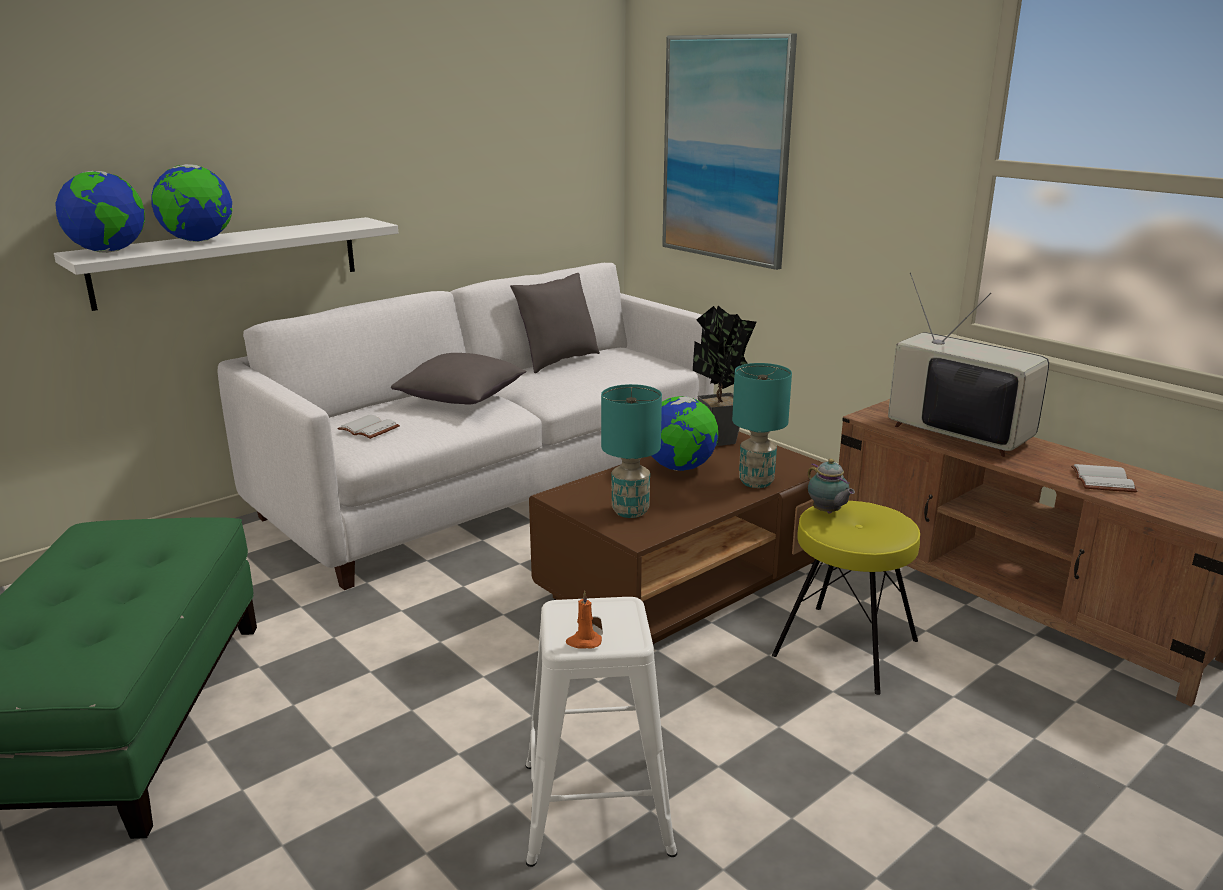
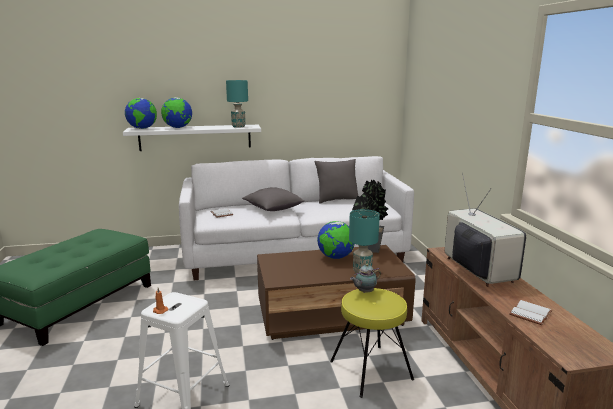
camera: 30 degrees right, 5 degrees down
turquoise table lamp [601,384,662,518] -> turquoise table lamp moved to [226,80,248,128]
picture [662,33,797,270] -> none
teapot [808,459,855,514] -> teapot turned 60 degrees clockwise [350,264,381,293]

